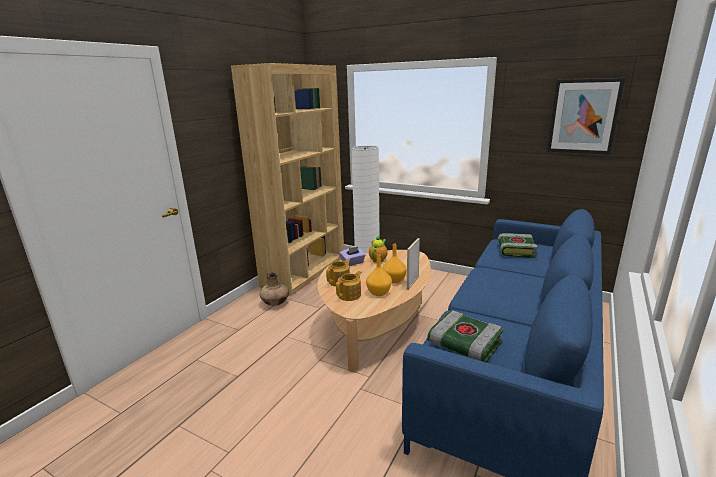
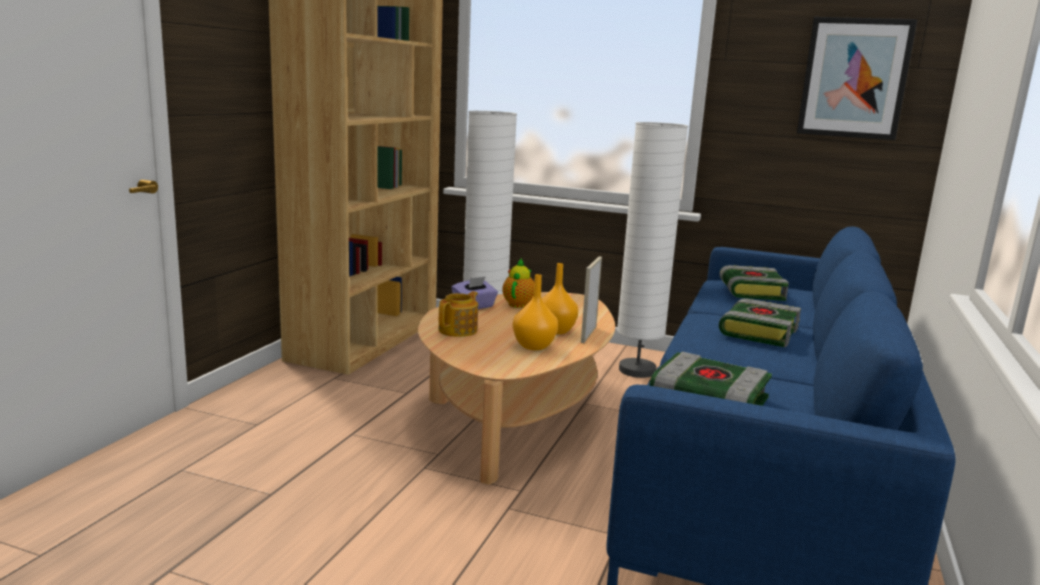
camera: 10 degrees left, 5 degrees down
brown vase [260,272,289,306] -> none
teapot [336,271,362,301] -> none
none -> white floor lamp [617,122,688,378]
none -> book [719,299,801,347]

